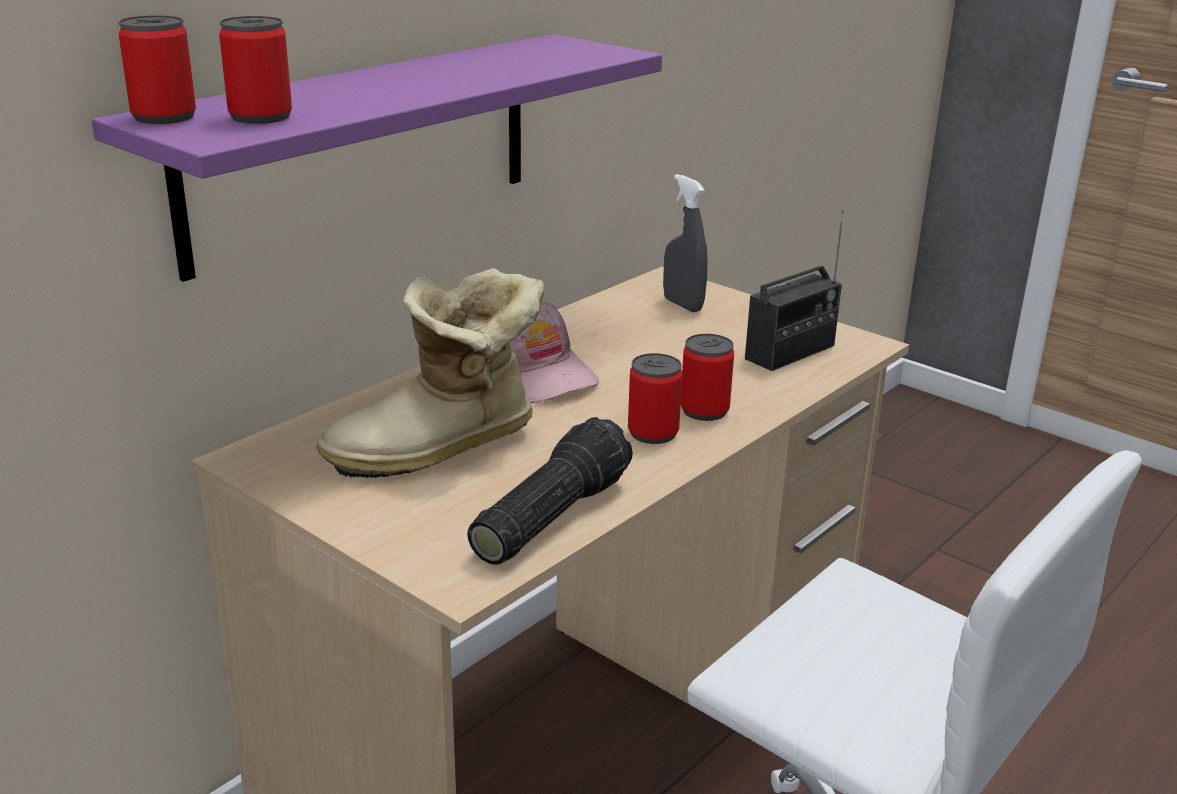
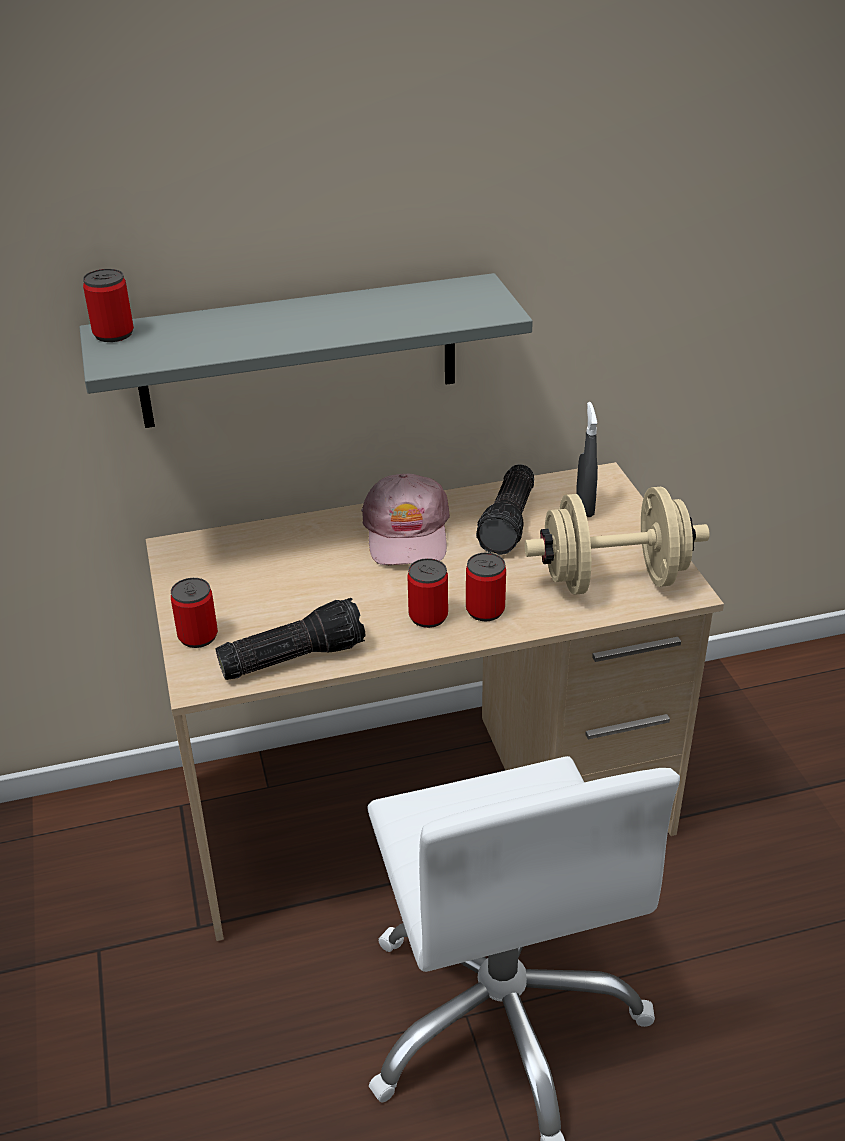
camera: 35 degrees right, 10 degrees up
purple shelf [92,34,662,282] -> grey shelf [79,273,533,428]
can [219,16,292,124] -> can moved to [171,578,218,648]
boot [316,268,544,478] -> none
radio [745,209,844,371] -> beige dumbbell [524,487,710,595]
none -> flashlight [476,464,534,555]

